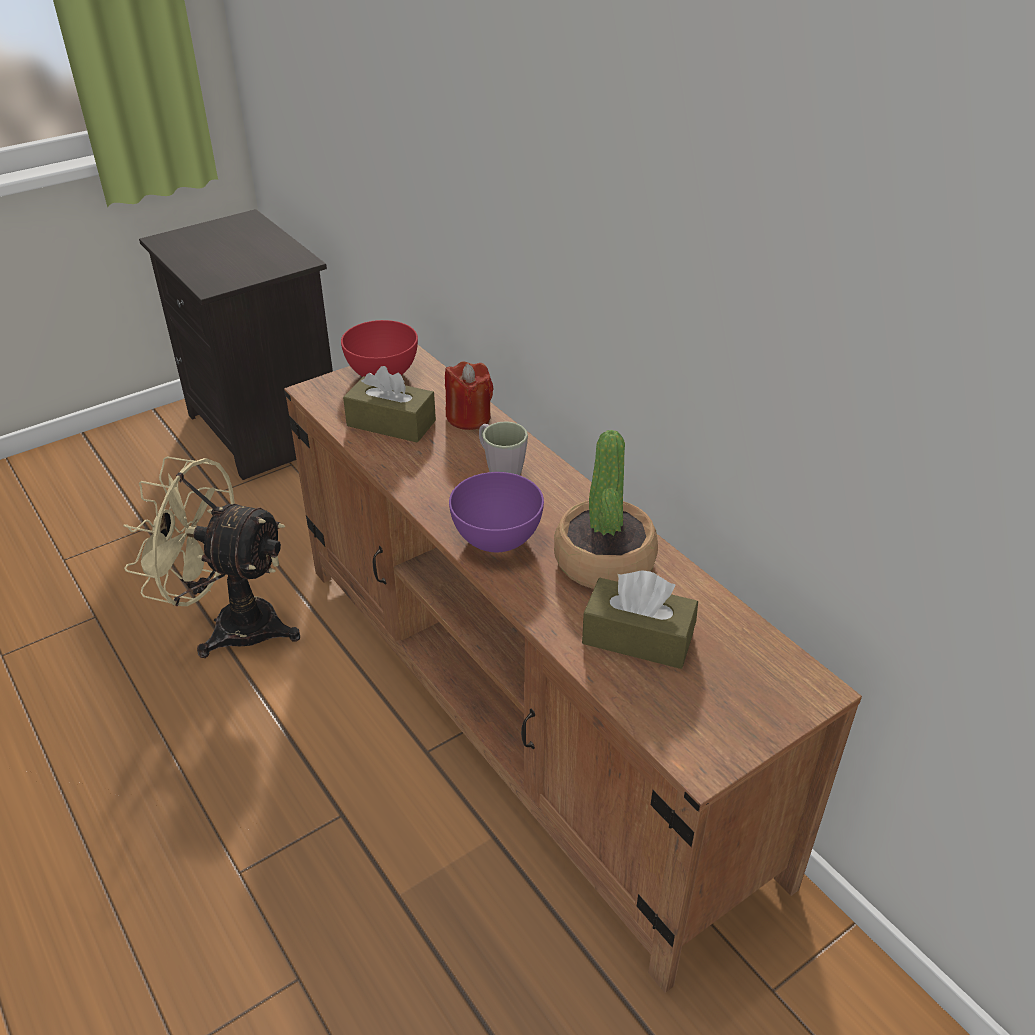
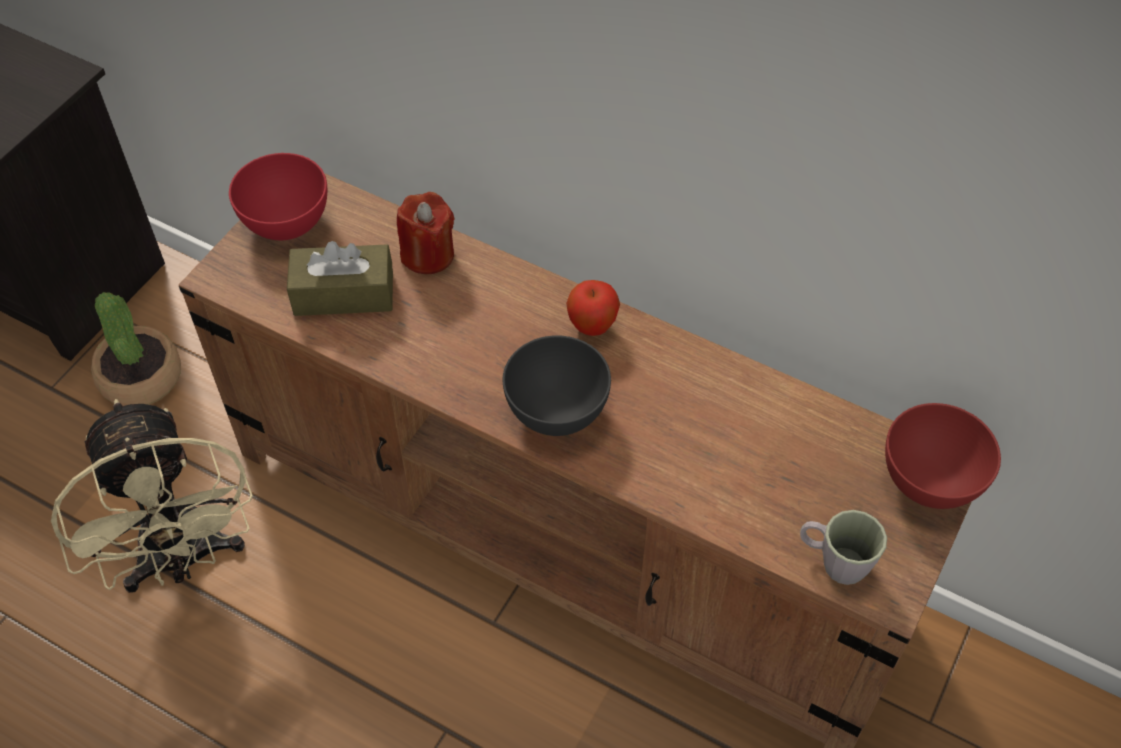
camera: 25 degrees left, 15 degrees up
beige fan [123,456,300,658] -> beige fan turned 105 degrees counterclockwise [51,399,253,593]
purple bowl [449,472,544,552] -> grey bowl [503,335,611,436]
grey mug [479,421,528,475] -> grey mug moved to [800,510,887,585]
potted plant [554,430,658,589] -> potted plant moved to [91,292,181,406]
brown tissue box [582,570,698,669] -> none
none -> apple [566,280,620,336]
none -> red bowl [885,403,1001,509]

